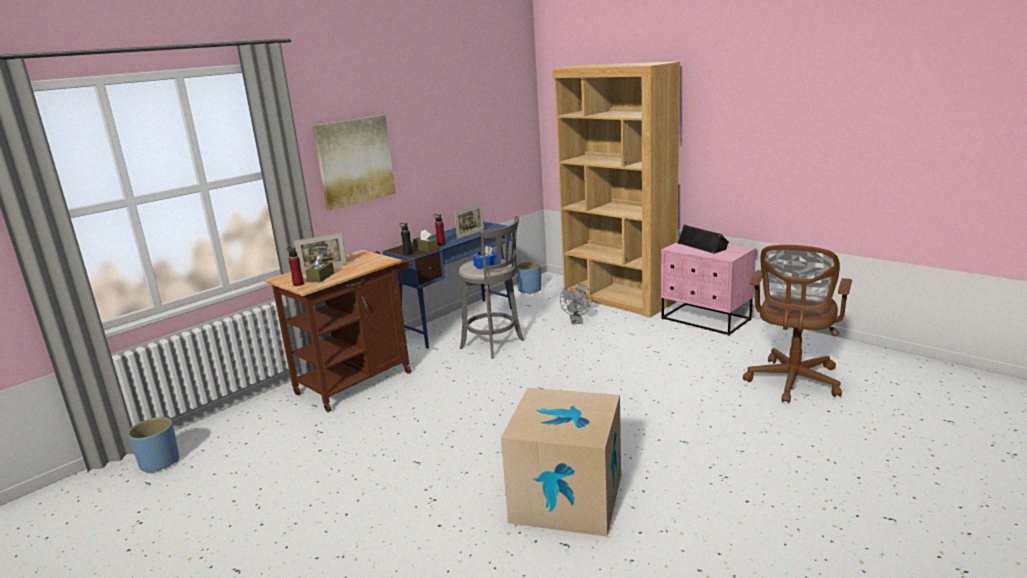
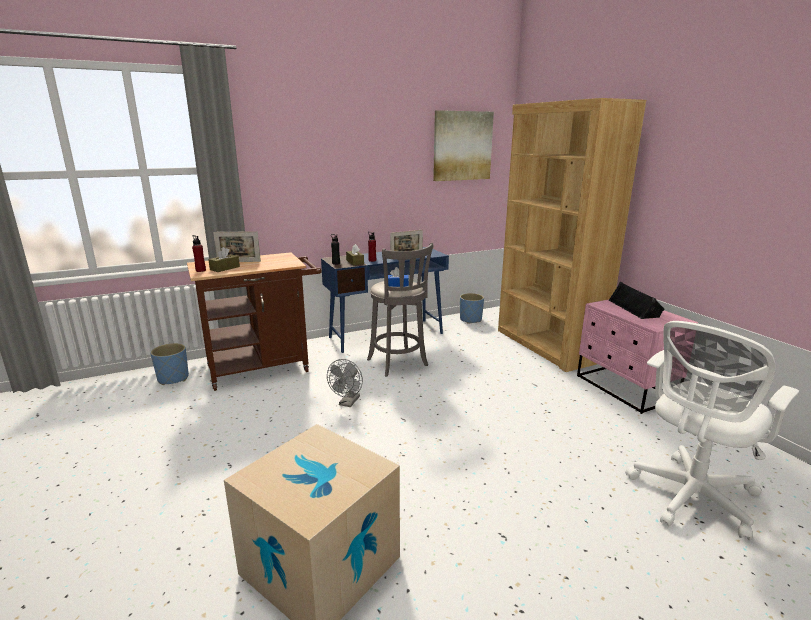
camera: 20 degrees right, 0 degrees up
blue planter [127,417,179,473] -> blue planter moved to [151,343,189,385]
picture [313,115,396,211] -> picture moved to [433,110,494,181]
grey fan [560,283,593,324] -> grey fan moved to [327,359,363,407]
brown office chair [743,245,852,403] -> white office chair [625,321,799,540]

